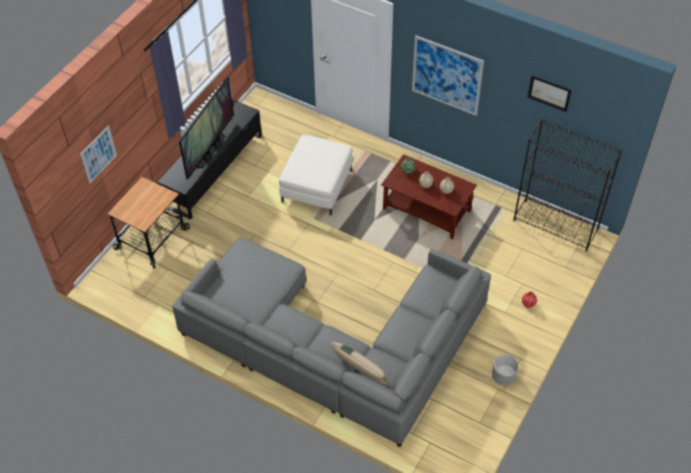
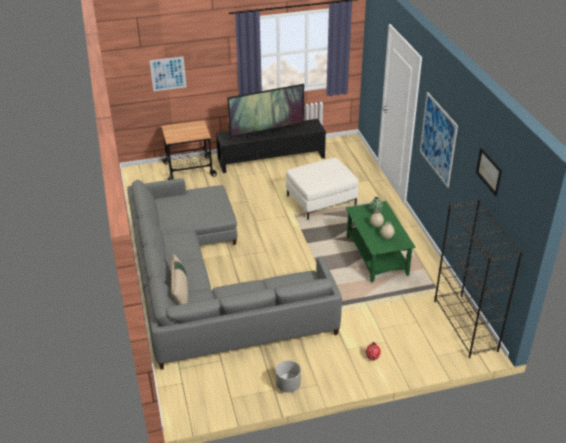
camera: 45 degrees right, 15 degrees down
brown coffee table [381,154,477,239] -> green coffee table [346,201,415,283]

